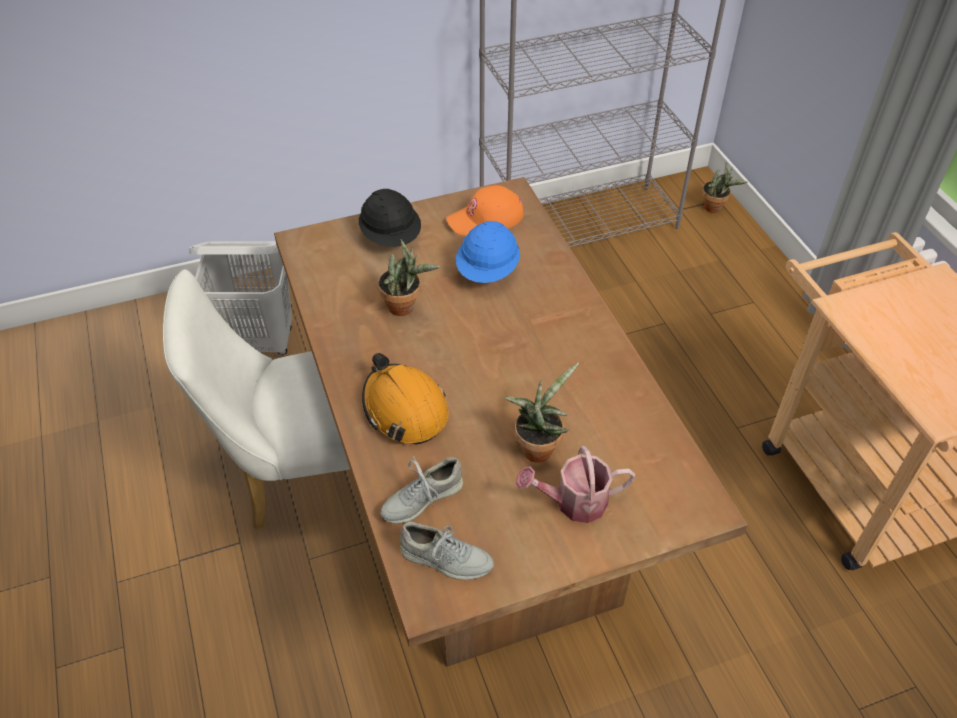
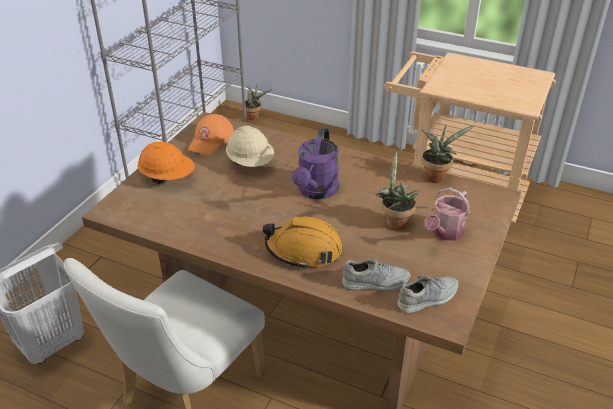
camera: 45 degrees left, 10 degrees down
black hard hat [359,189,421,247] -> orange hard hat [137,141,194,184]
potted plant [378,239,440,316] -> potted plant moved to [422,125,475,183]
grey shoe [380,456,463,524] -> grey shoe turned 105 degrees counterclockwise [342,259,410,291]
blue hard hat [456,221,520,283] -> beige hard hat [226,126,274,167]
none -> purple watering can [292,127,339,199]

